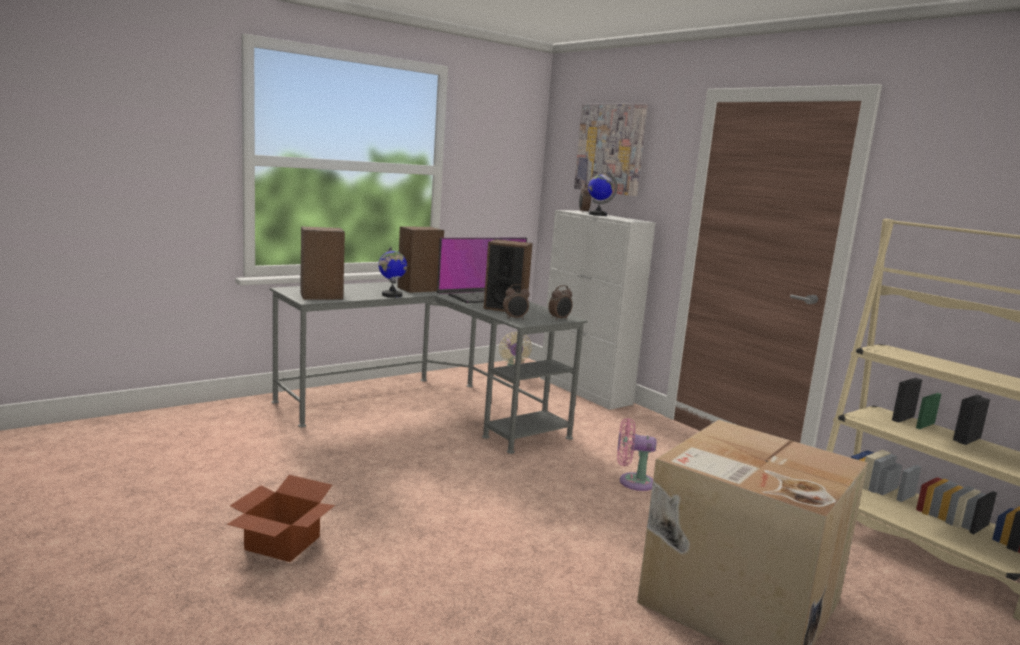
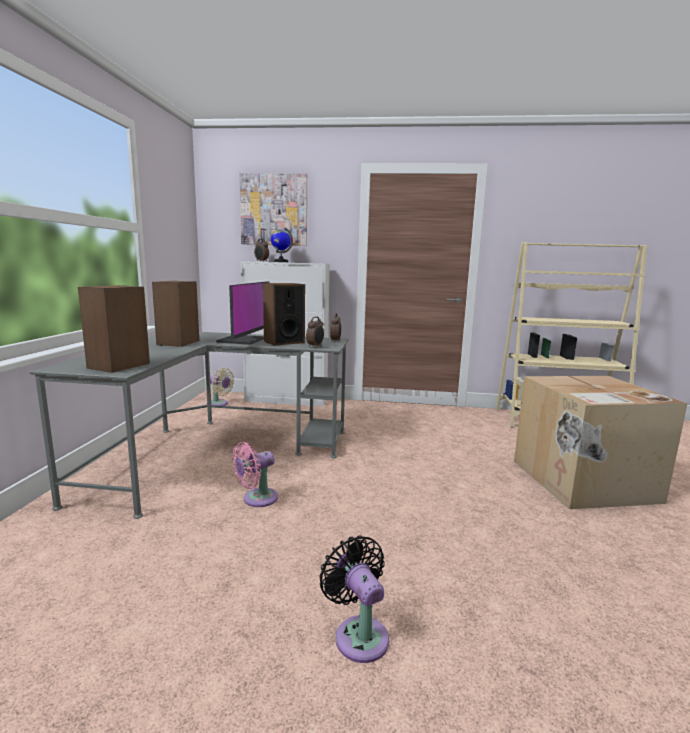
camera: 45 degrees left, 0 degrees up
cardboard box [227,475,335,562] -> black fan [319,535,389,663]
globe [378,247,407,298] -> none
pink fan [617,418,656,491] -> pink fan moved to [232,442,278,507]

